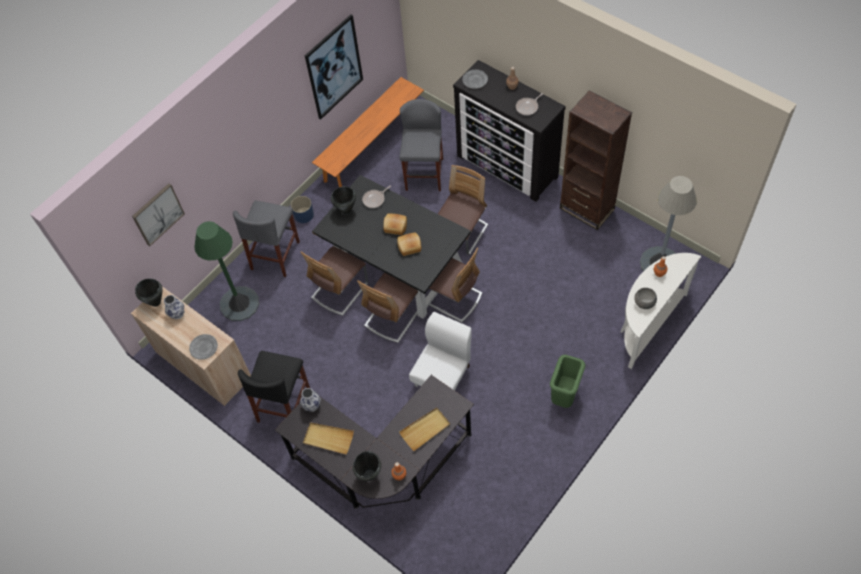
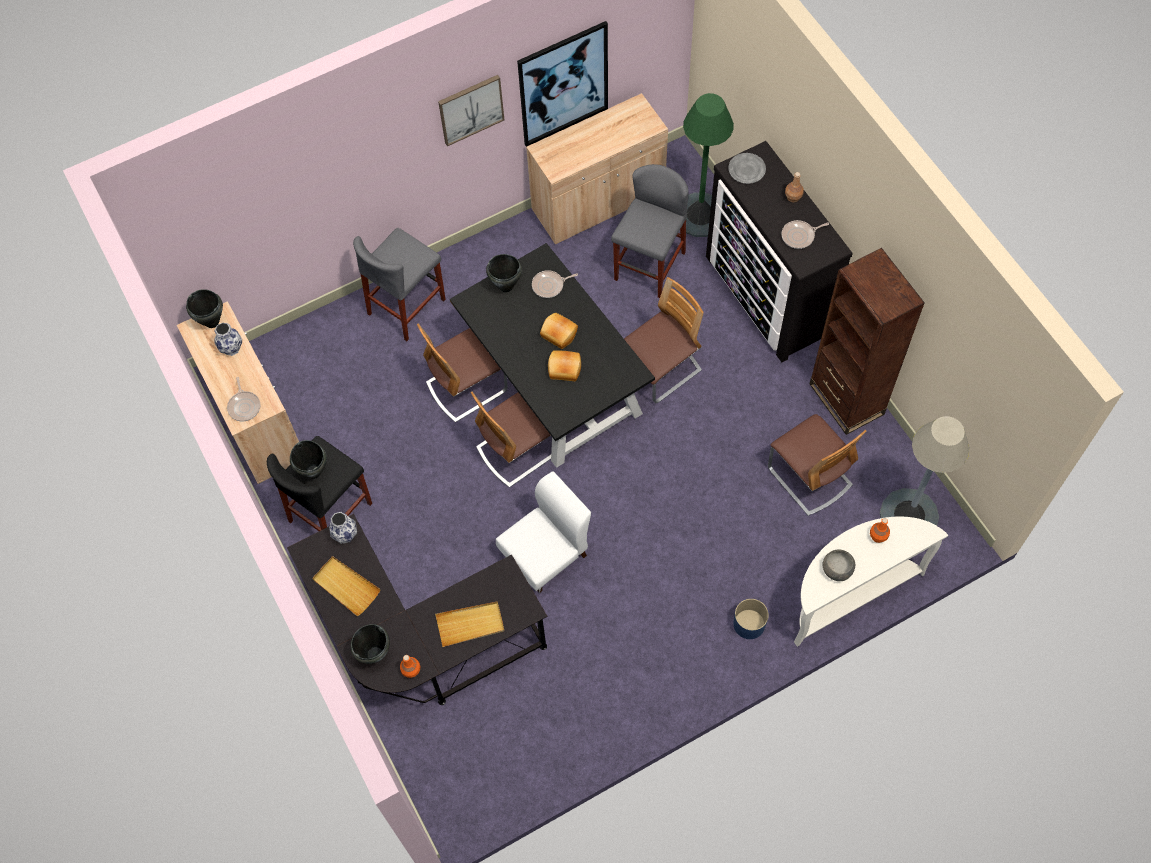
camera: 20 degrees right, 5 degrees up
picture [132,183,185,246] -> picture moved to [438,75,504,146]
grey plate [189,334,218,360] -> frying pan [227,377,261,421]
green floor lamp [194,221,259,321] -> green floor lamp moved to [683,93,734,237]
blue planter [291,196,314,223] -> blue planter moved to [733,599,769,639]
orange bench [312,77,424,187] -> beige cabinet [526,93,668,244]
chair [429,247,483,323] -> chair moved to [768,414,866,516]
green trash can [550,355,585,408] -> none
none -> black cooking pot [290,440,327,479]

